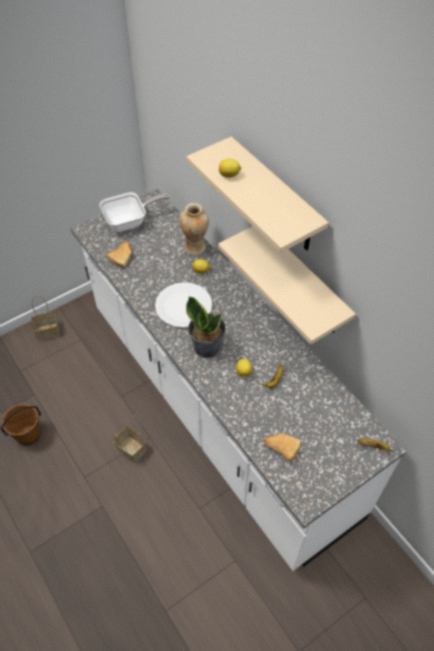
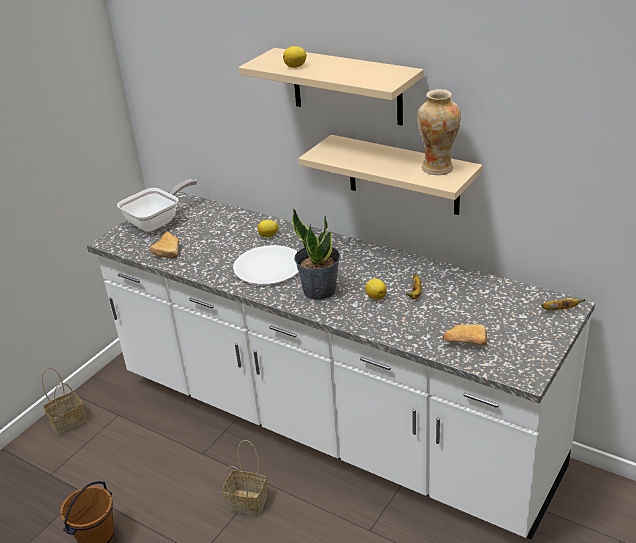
camera: 20 degrees left, 20 degrees down
vase [180,203,209,255] -> vase moved to [417,89,461,175]

